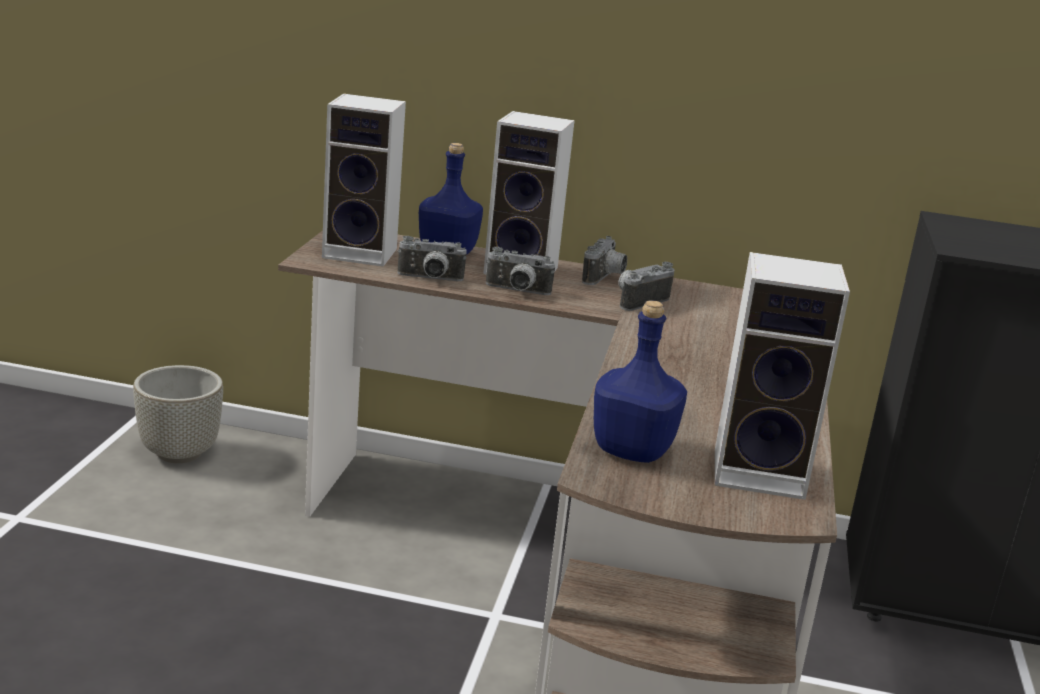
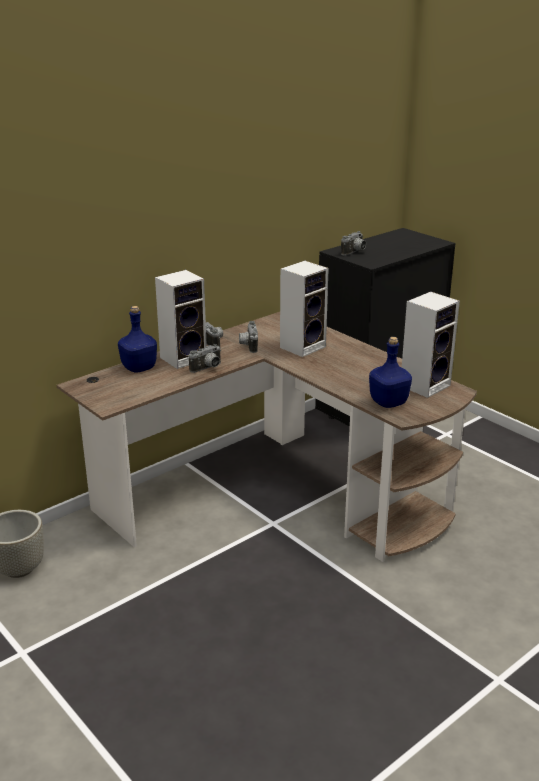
camera: 50 degrees left, 5 degrees up
speaker [322,93,406,267] -> speaker moved to [280,261,329,357]
camera [397,236,467,281] -> camera moved to [341,231,366,255]

